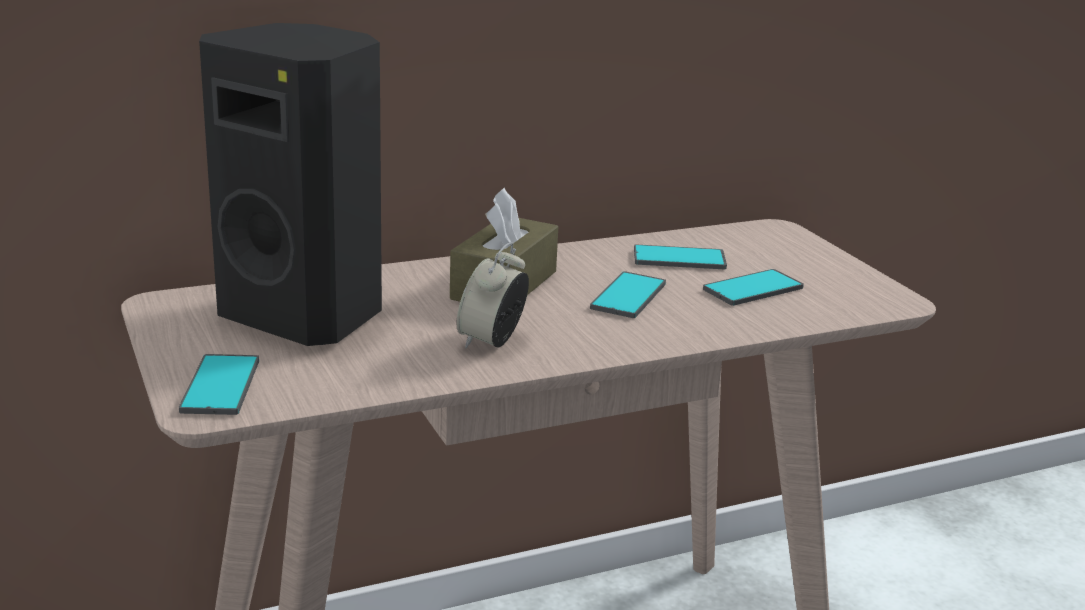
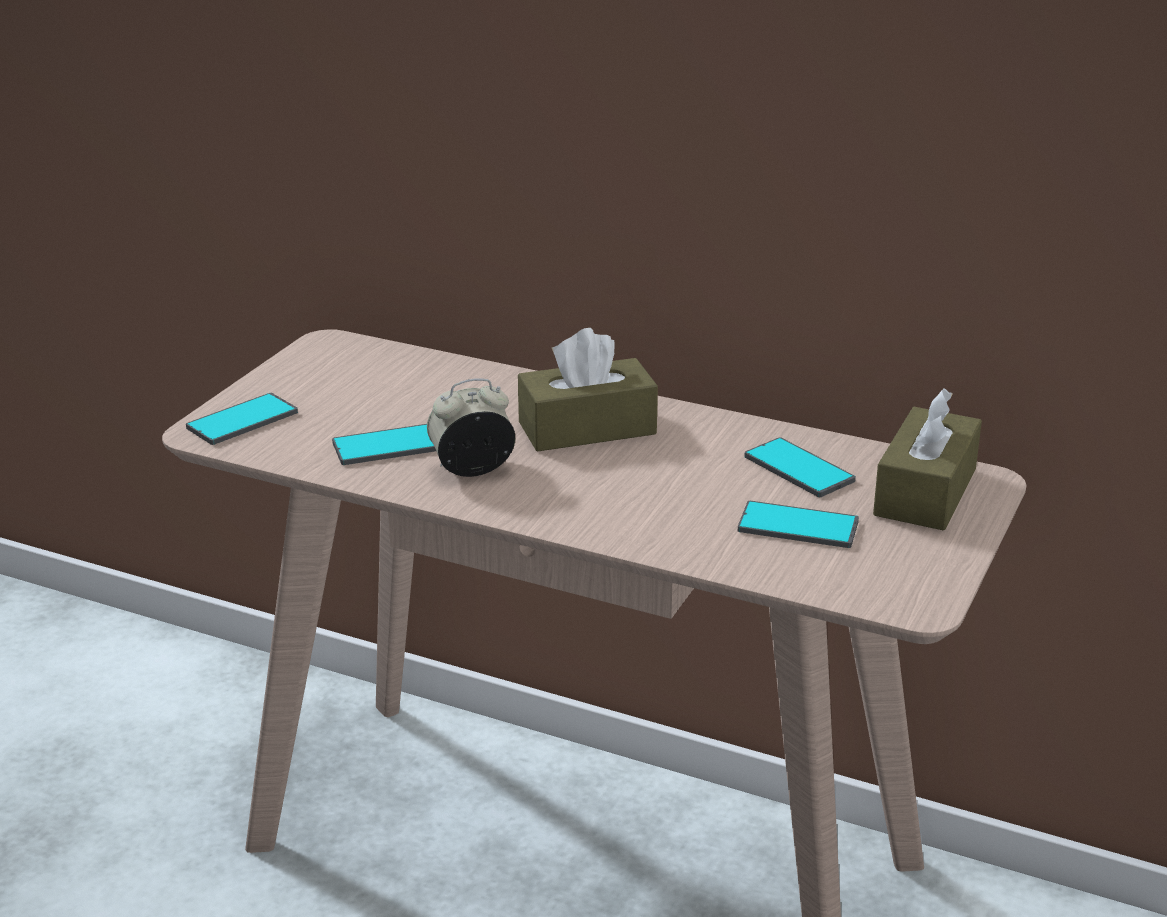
camera: 50 degrees right, 5 degrees up
black speaker [199,23,382,346] -> none
phone [590,271,666,318] -> phone moved to [332,424,436,465]
none -> brown tissue box [873,388,982,531]

